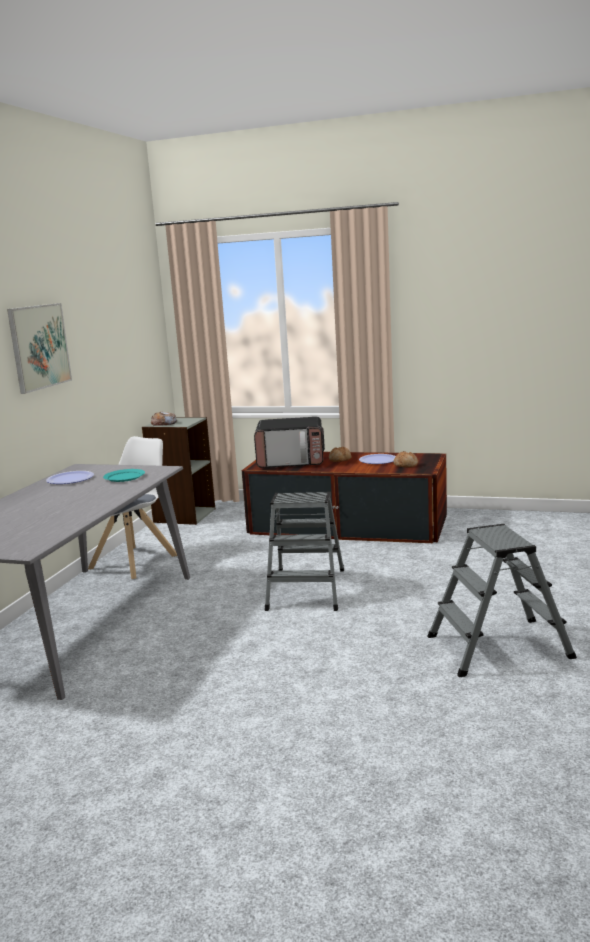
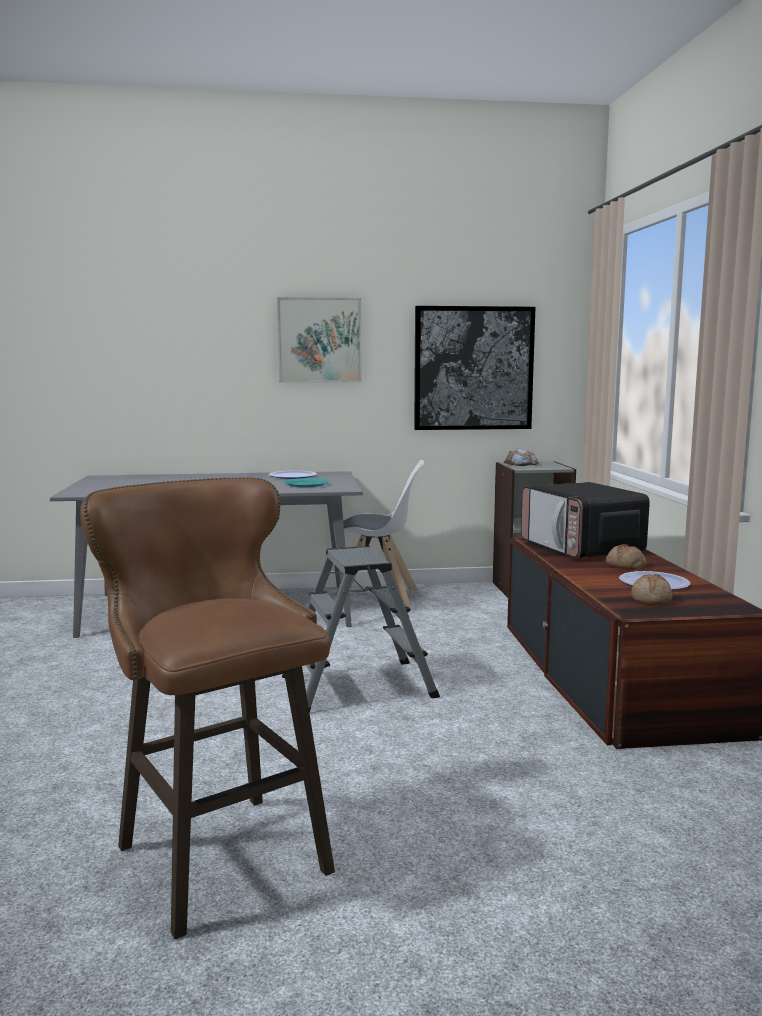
camera: 65 degrees right, 5 degrees down
grey step ladder [427,524,577,677] -> brown stool [81,477,335,939]
none -> picture [414,306,536,430]

